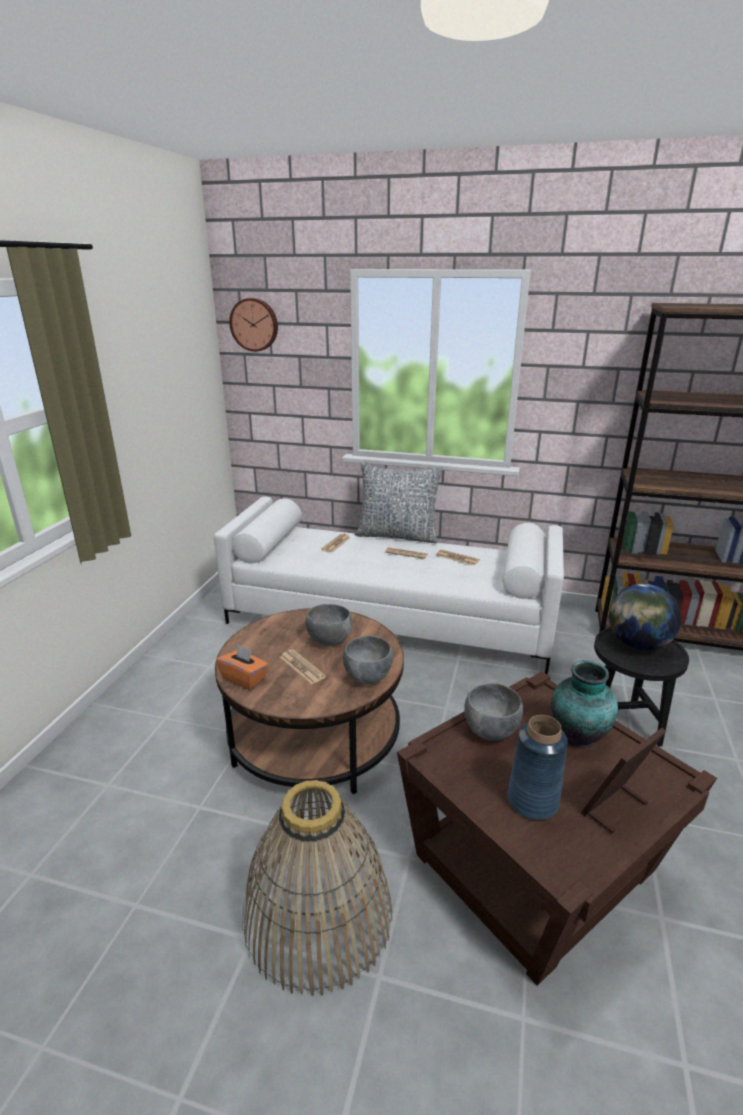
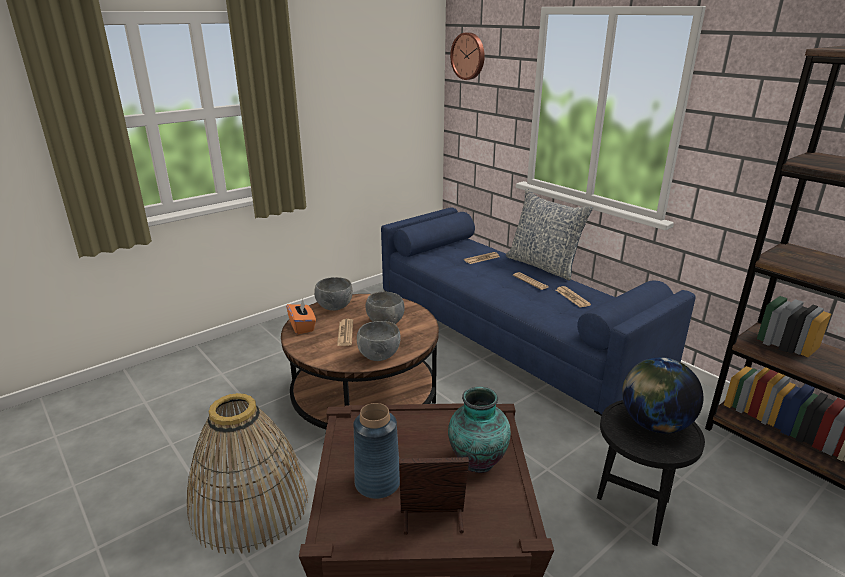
camera: 35 degrees right, 0 degrees up
white sofa [214,497,564,674] -> blue sofa [381,207,696,416]
grey bowl [464,683,523,741] -> grey bowl moved to [314,277,353,311]

